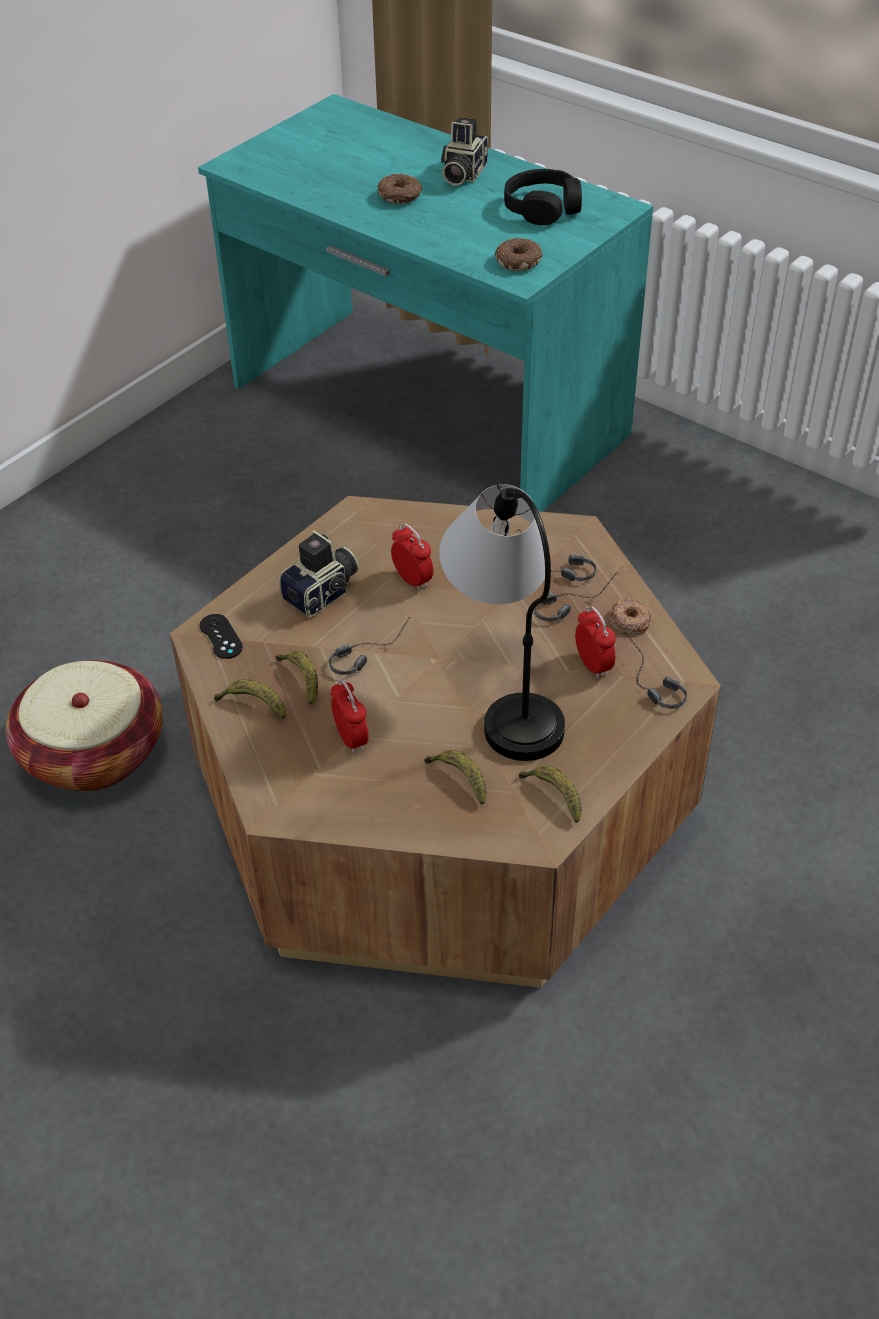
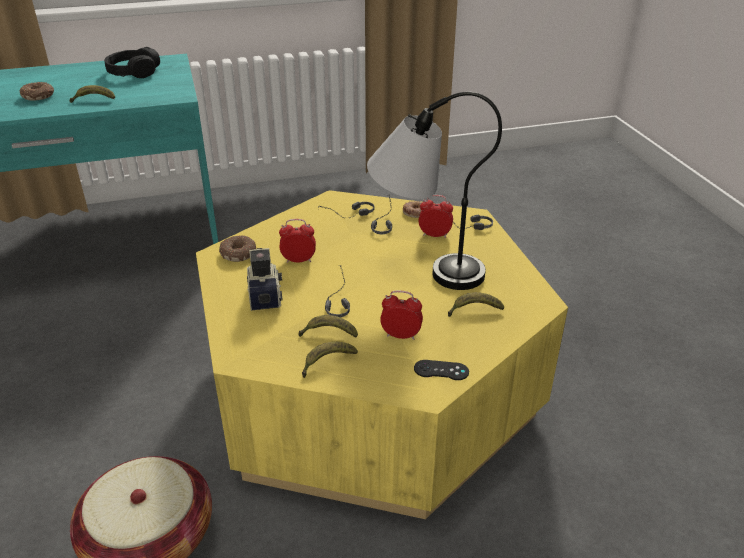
camera: 55 degrees left, 10 degrees down
brown coffee table [170,496,721,988] -> yellow coffee table [196,190,568,519]
black game controller [200,614,243,659] -> black game controller moved to [414,360,469,380]
camera [441,117,488,186] -> none
donut [495,238,543,271] -> donut moved to [219,235,256,262]
banana [518,766,582,823] -> banana moved to [70,85,115,103]

